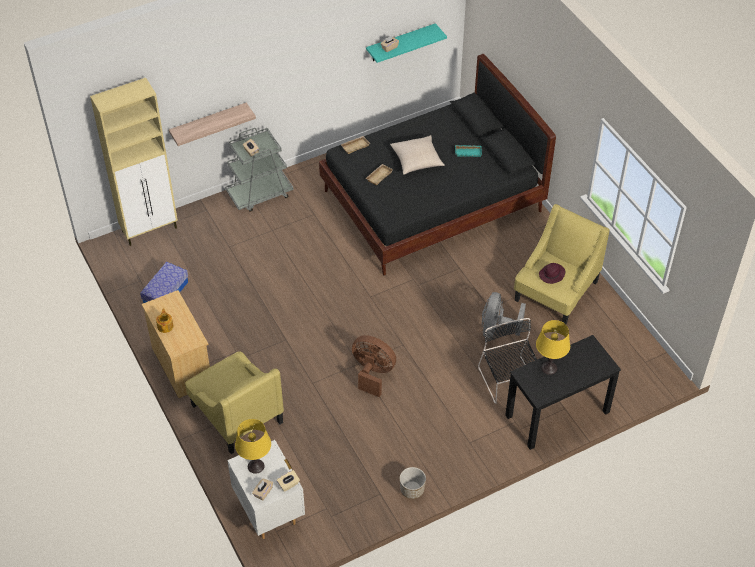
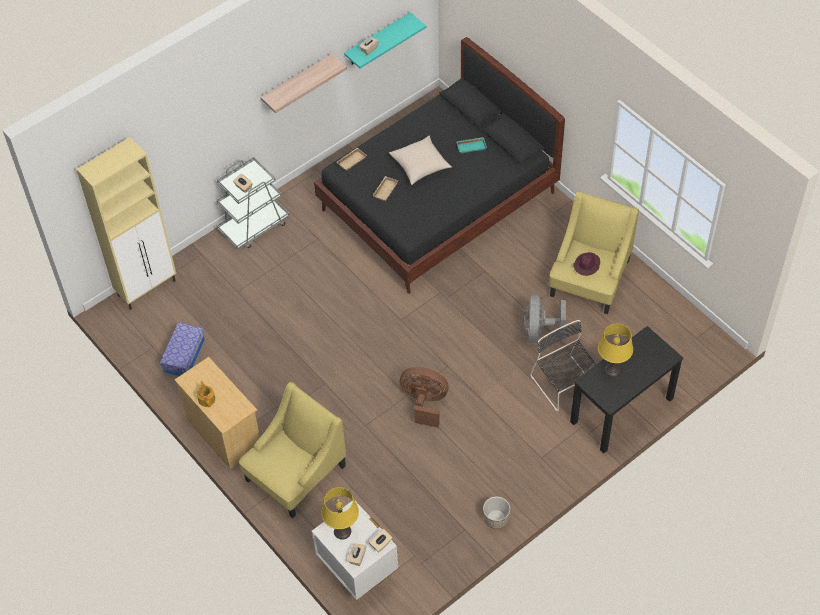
camera: 10 degrees left, 5 degrees up
shelf [169,103,256,146] -> shelf moved to [260,54,347,113]
yellow armchair [185,351,284,454] -> yellow armchair turned 90 degrees counterclockwise [239,382,346,518]

